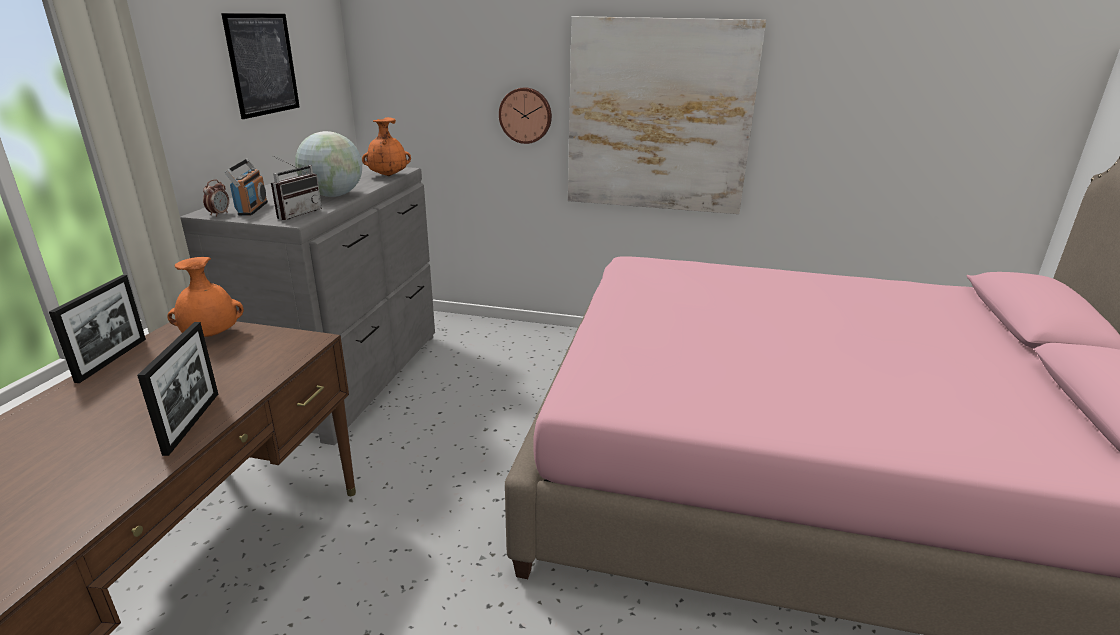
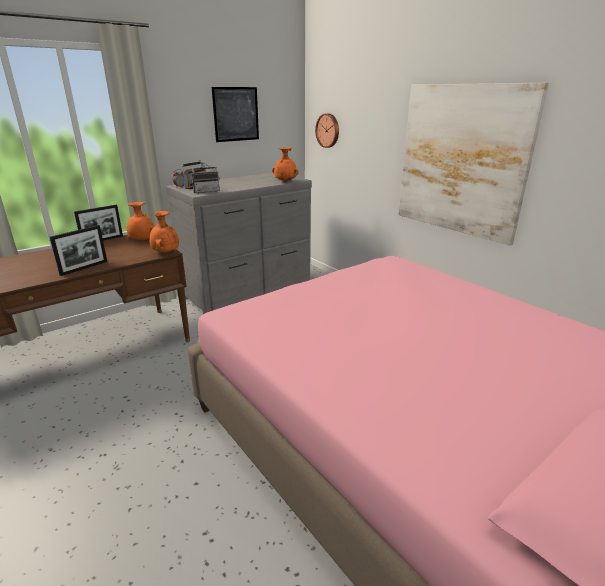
camera: 40 degrees right, 0 degrees up
globe [295,131,362,197] -> none
wall clock [499,87,552,144] -> wall clock moved to [315,113,339,148]
none -> orange vase [149,211,179,253]

